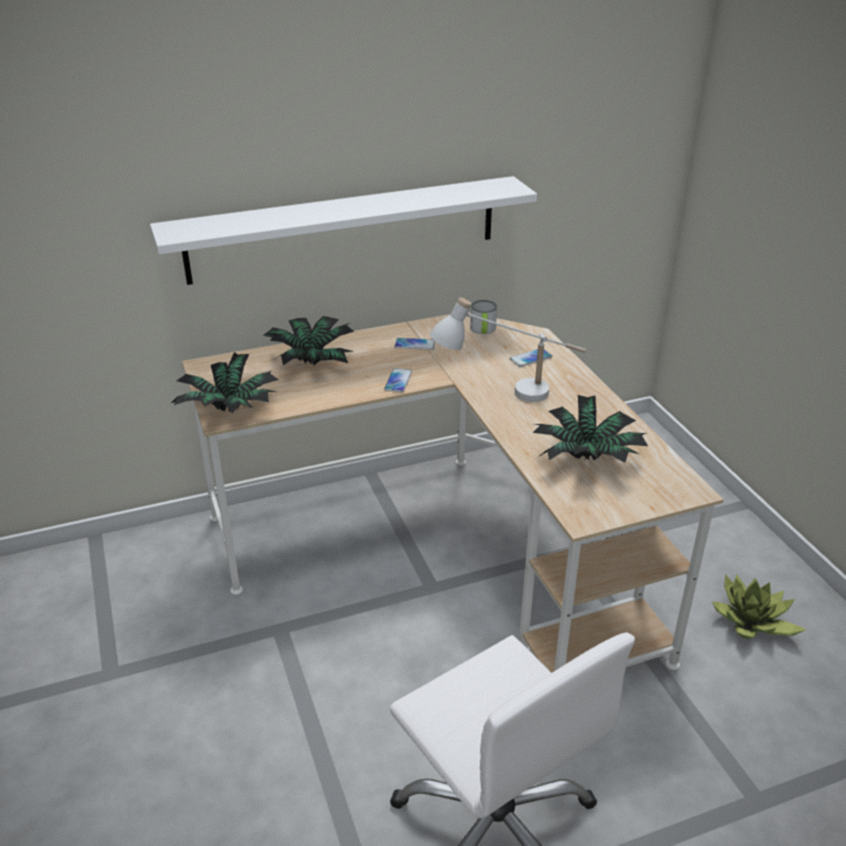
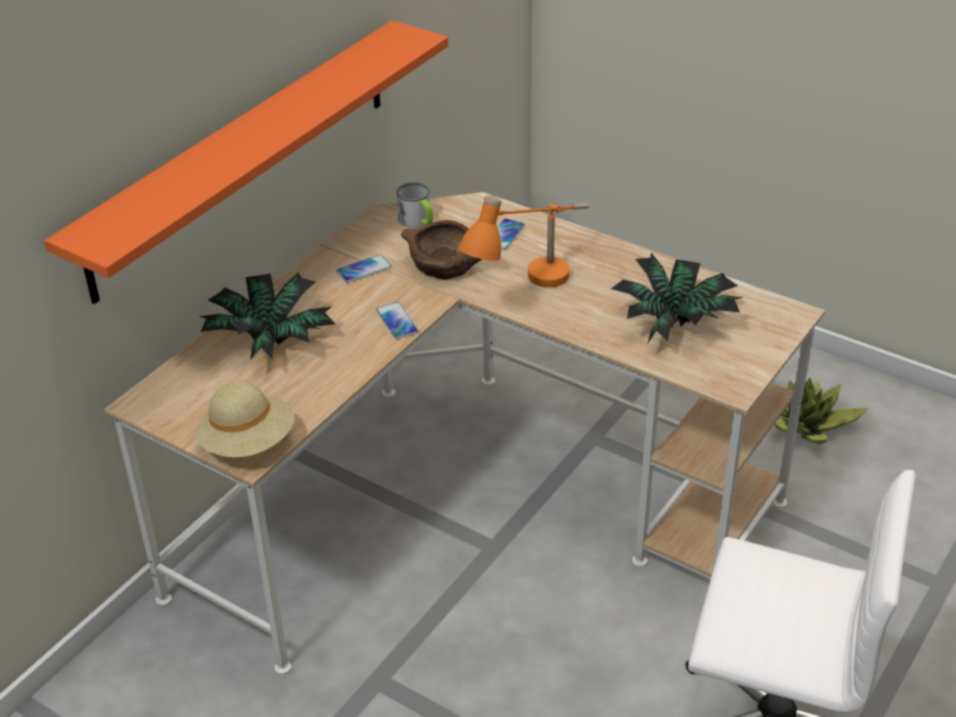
camera: 35 degrees left, 5 degrees up
white shelf [150,176,537,285] -> orange shelf [45,20,448,304]
potted plant [171,352,278,413] -> beige hat [195,381,294,458]
white table lamp [430,297,586,402] -> orange table lamp [458,196,589,288]
none -> brown bowl [401,220,482,280]

